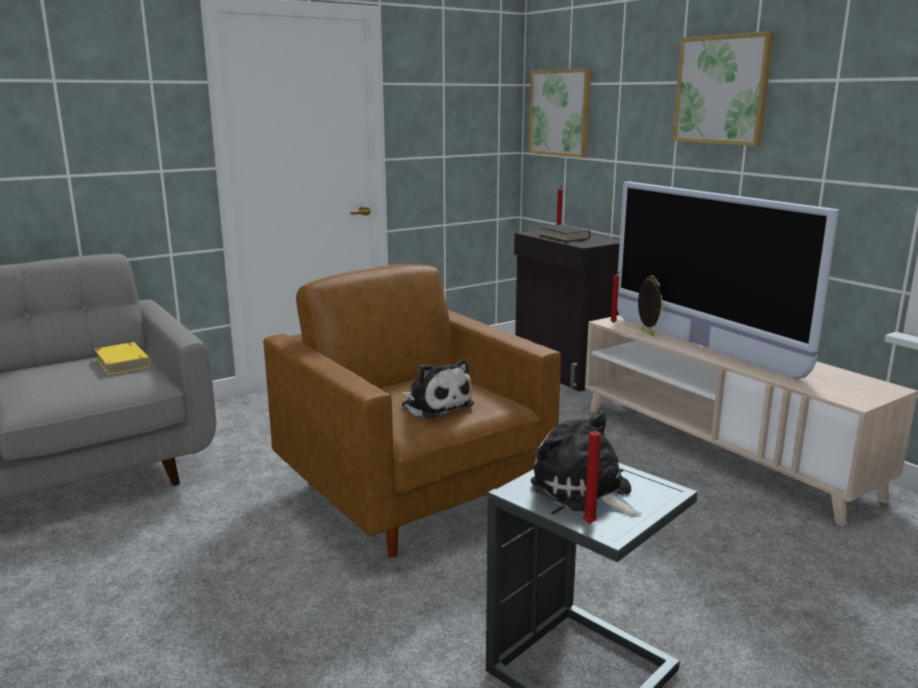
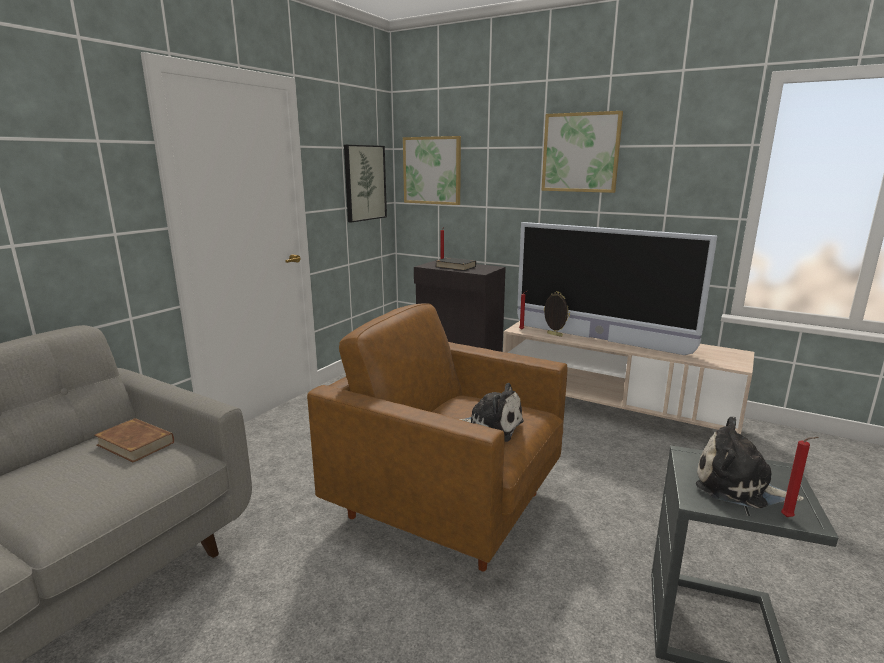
camera: 25 degrees left, 0 degrees up
yellow book [95,342,150,375] -> brown book [94,418,174,462]
none -> picture [344,145,387,222]

